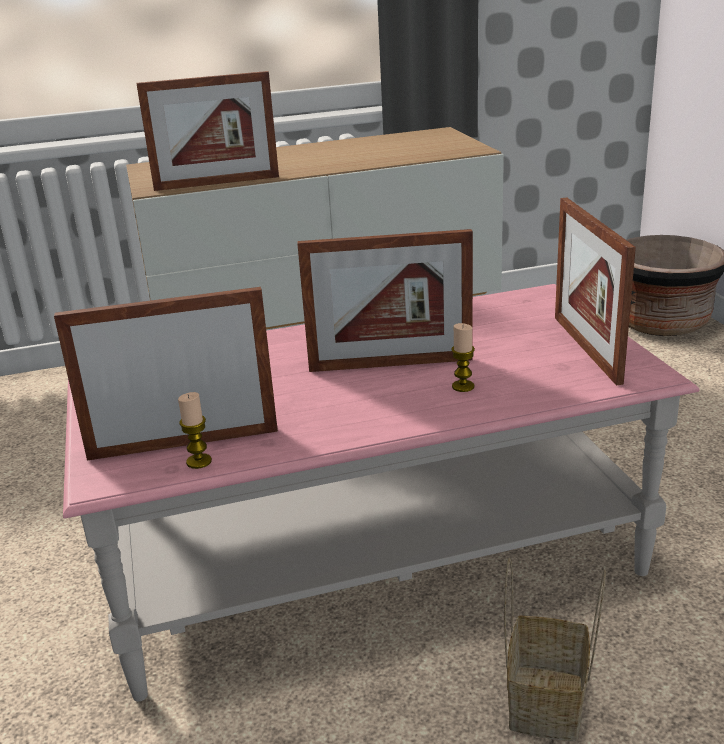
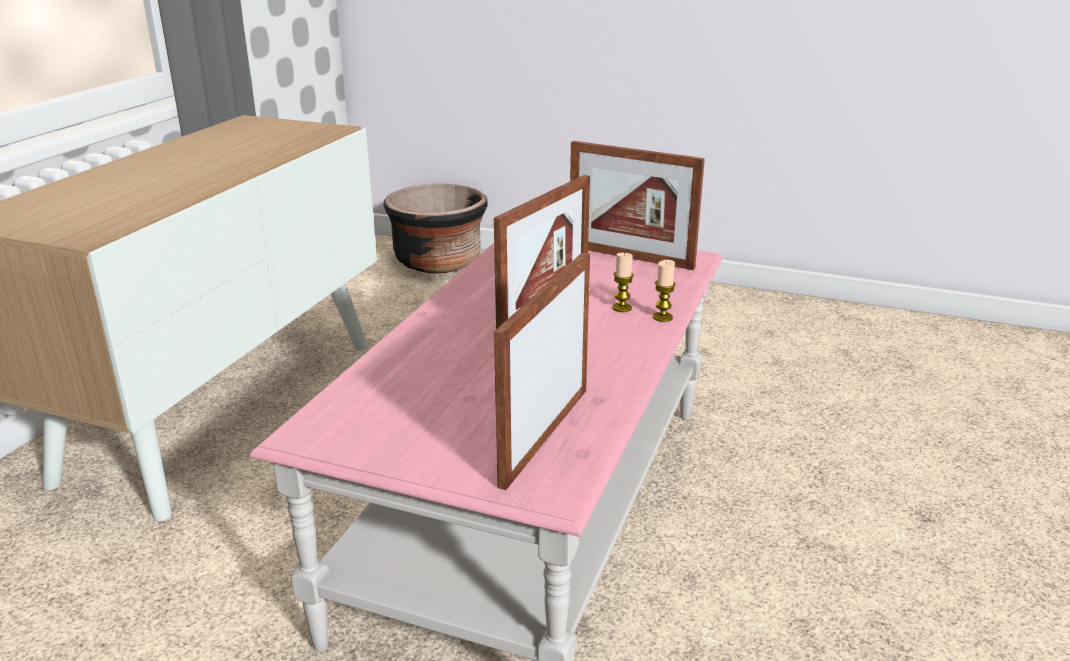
camera: 55 degrees left, 0 degrees up
picture frame [136,71,279,191] -> none
candle [178,392,212,469] -> candle moved to [653,260,676,322]
basket [504,558,606,742] -> none

